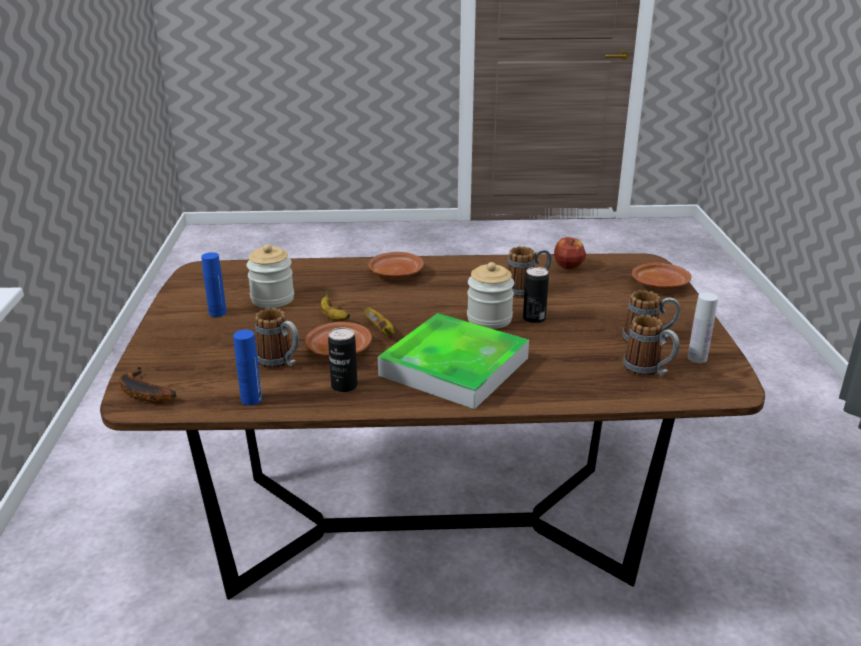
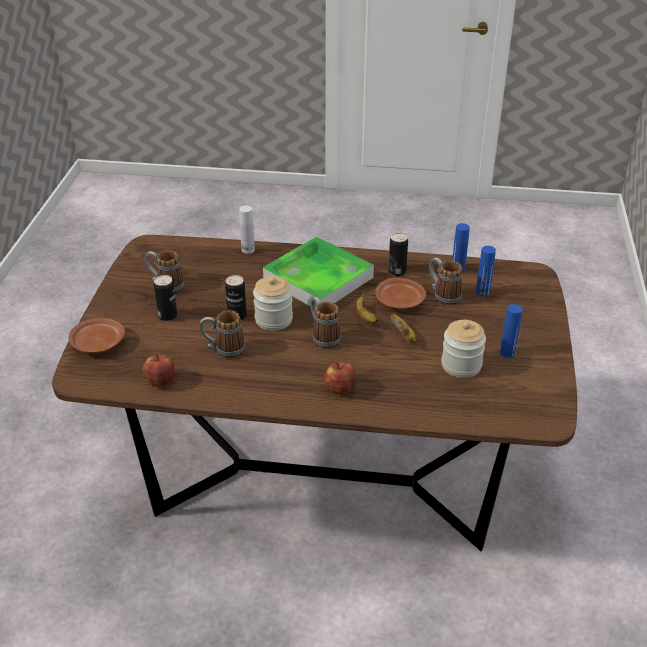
camera: 170 degrees left, 10 degrees up
banana [120,367,176,403] -> none
brown plate [368,252,424,279] -> apple [324,362,357,395]
mug [623,315,680,376] -> mug moved to [310,297,341,349]
white bottle [688,293,718,363] -> white bottle moved to [239,205,255,254]
none -> can [154,275,177,321]
none -> blue bottle [476,246,496,296]

